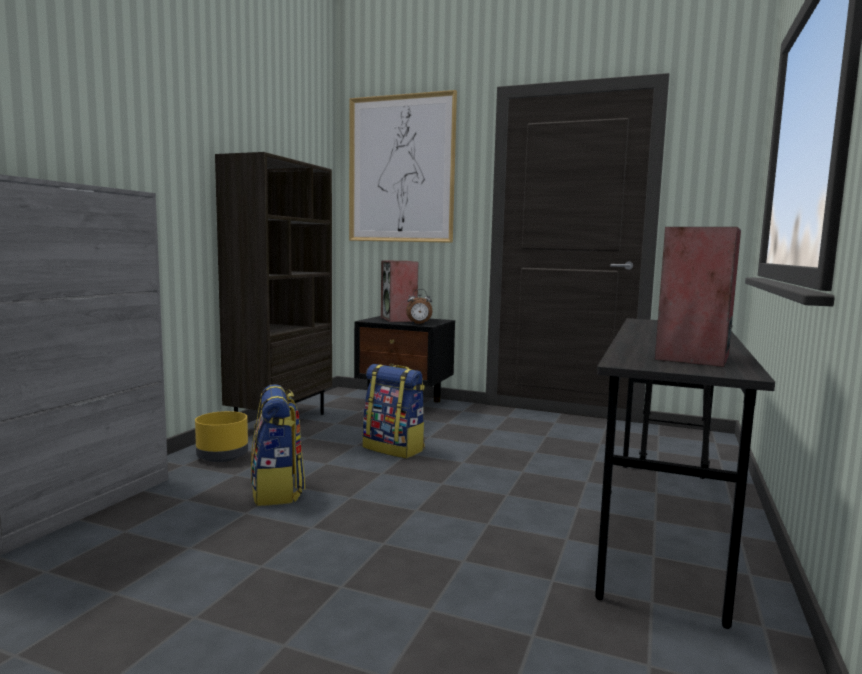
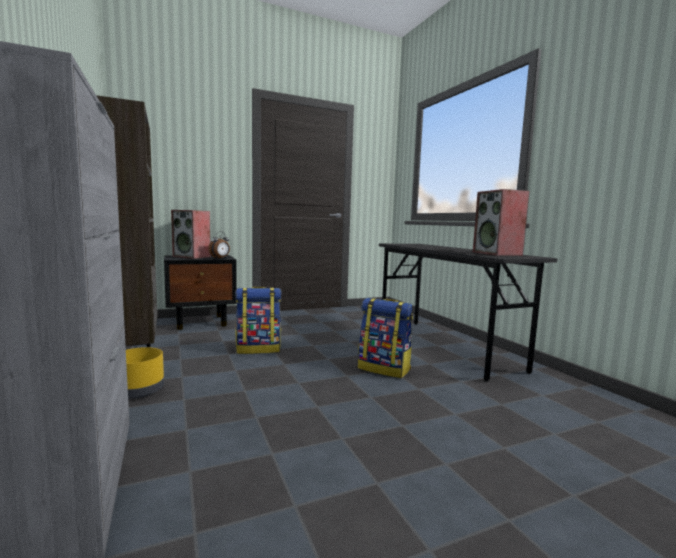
camera: 45 degrees left, 0 degrees up
backpack [251,384,305,506] -> backpack moved to [358,298,413,378]
picture [349,90,457,243] -> none

